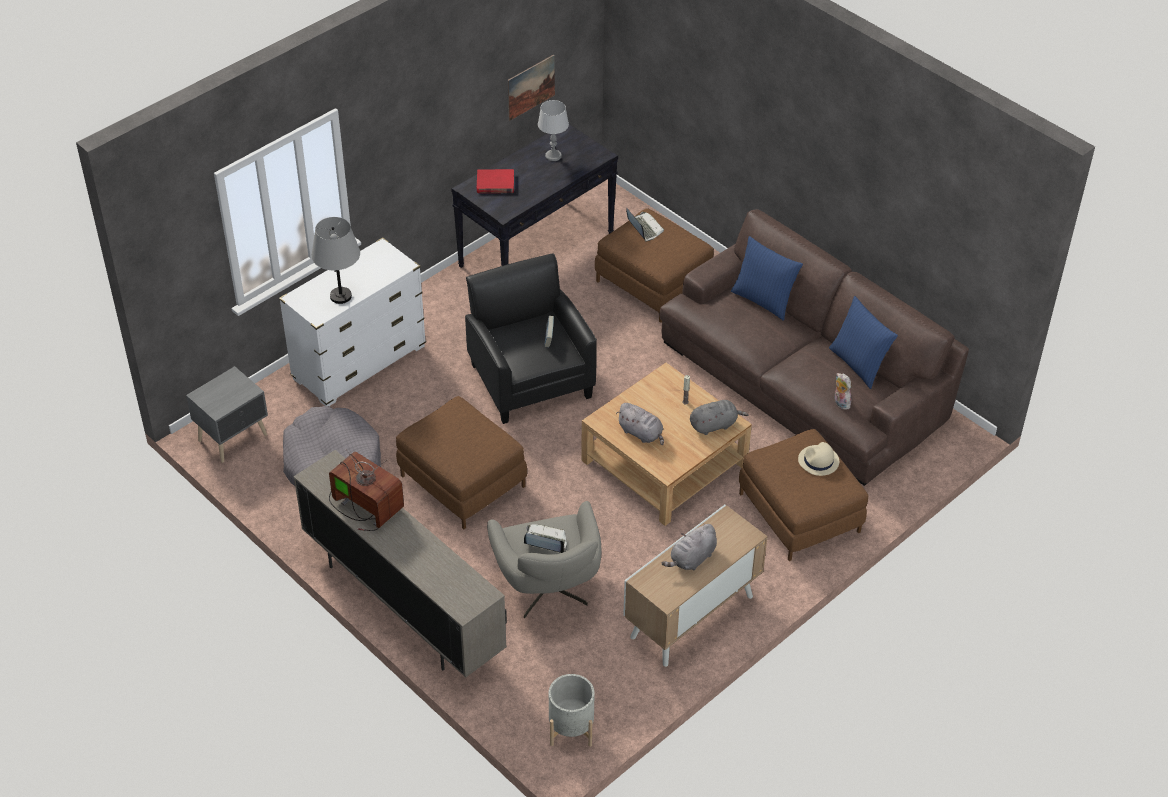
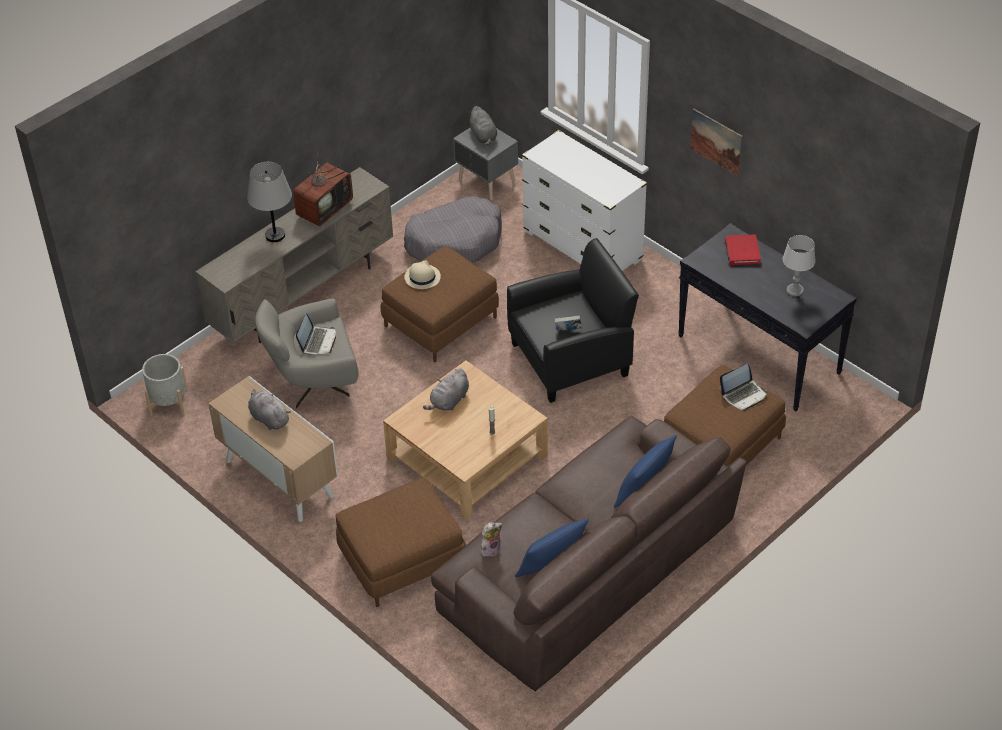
camera: 90 degrees right, 0 degrees up
grey table lamp [311,217,360,304] -> grey table lamp moved to [247,162,292,242]
picture [508,54,555,121] -> picture moved to [690,109,743,176]
grey plush toy [690,400,749,435] -> grey plush toy moved to [468,106,497,146]
beige hat [798,442,839,476] -> beige hat moved to [404,260,441,289]

